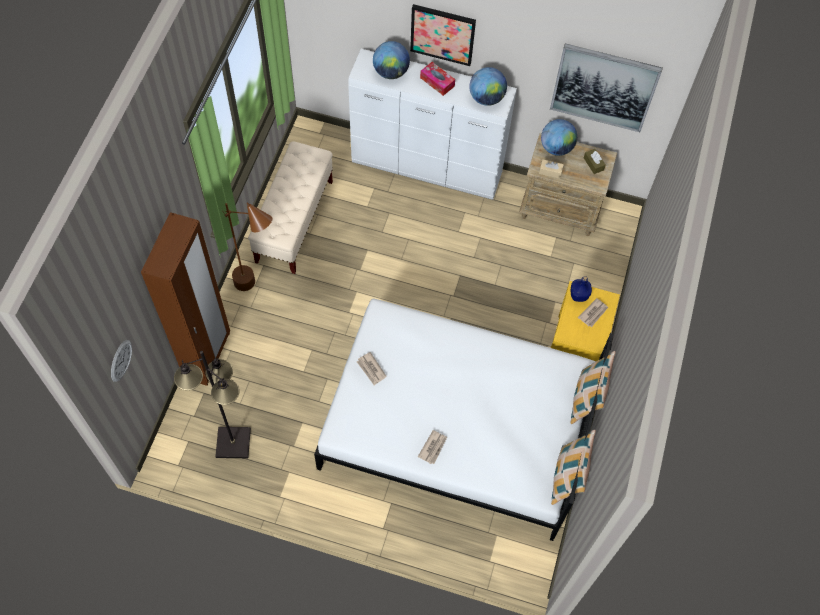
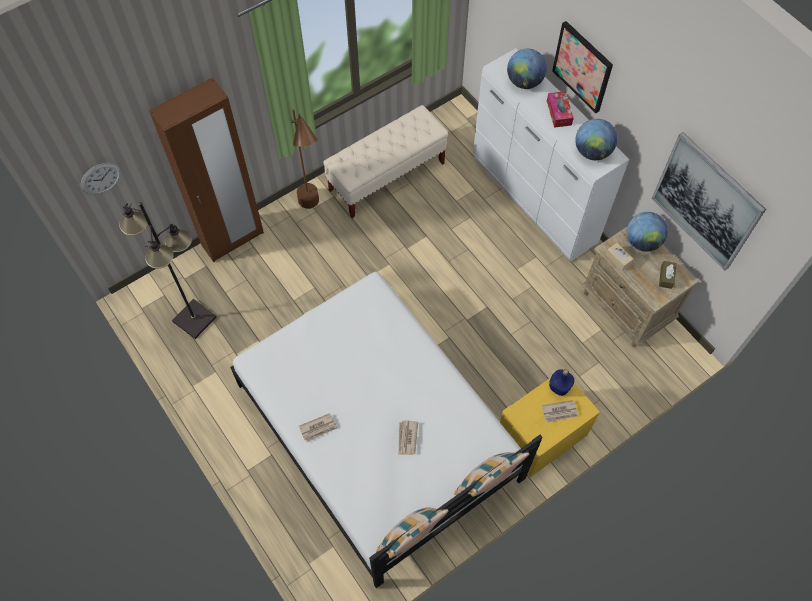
camera: 40 degrees right, 0 degrees up
newspaper [357,352,387,385] -> newspaper moved to [398,420,418,455]

